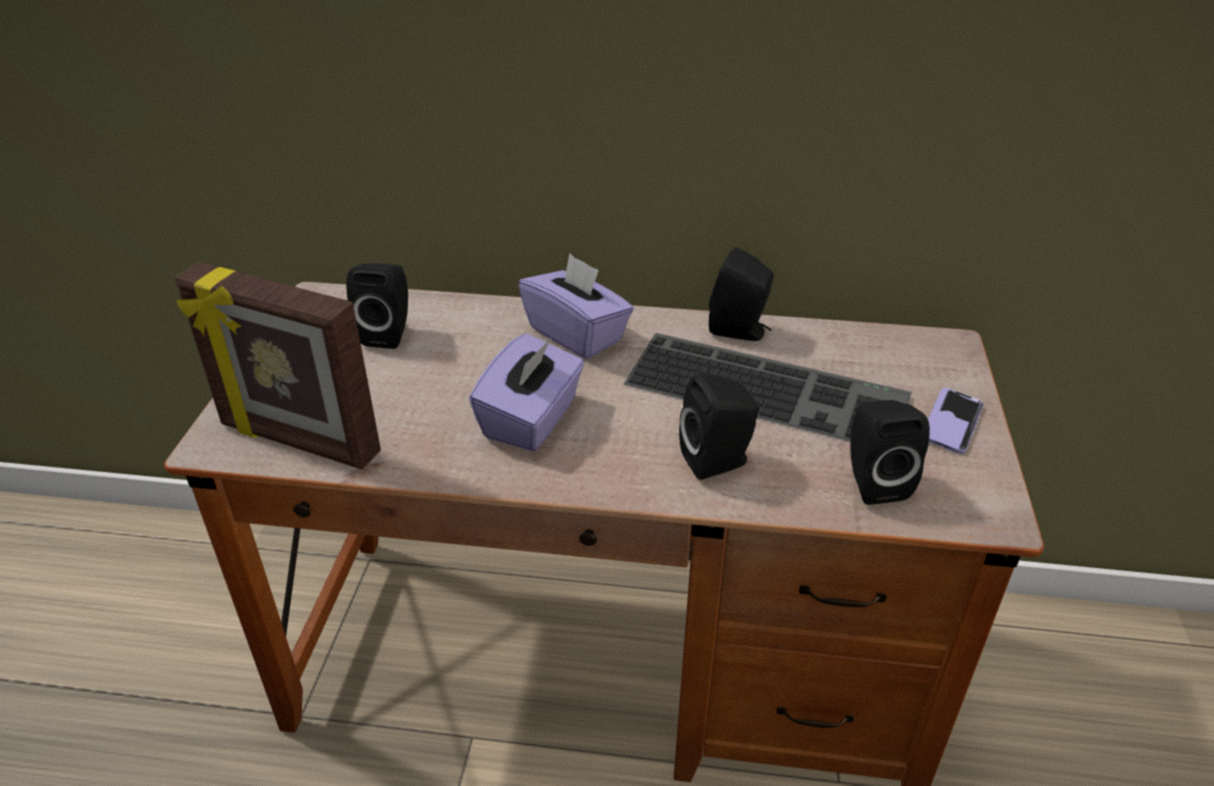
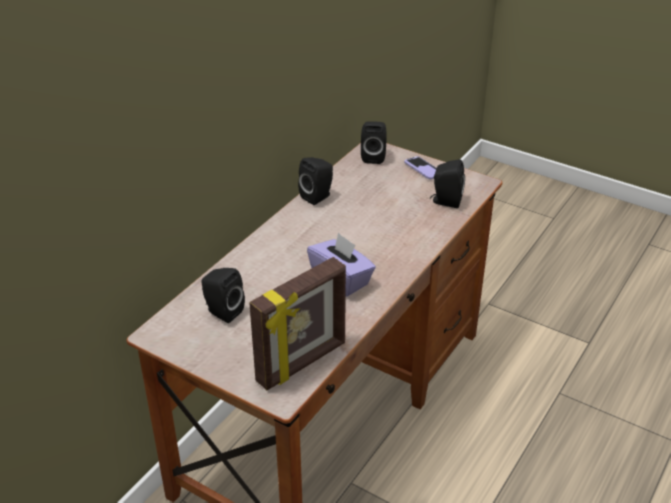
camera: 65 degrees left, 0 degrees up
purple tissue box [518,253,634,359] -> none
keyboard [624,333,912,441] -> none
black speaker [679,374,759,480] -> black speaker moved to [361,121,386,164]

